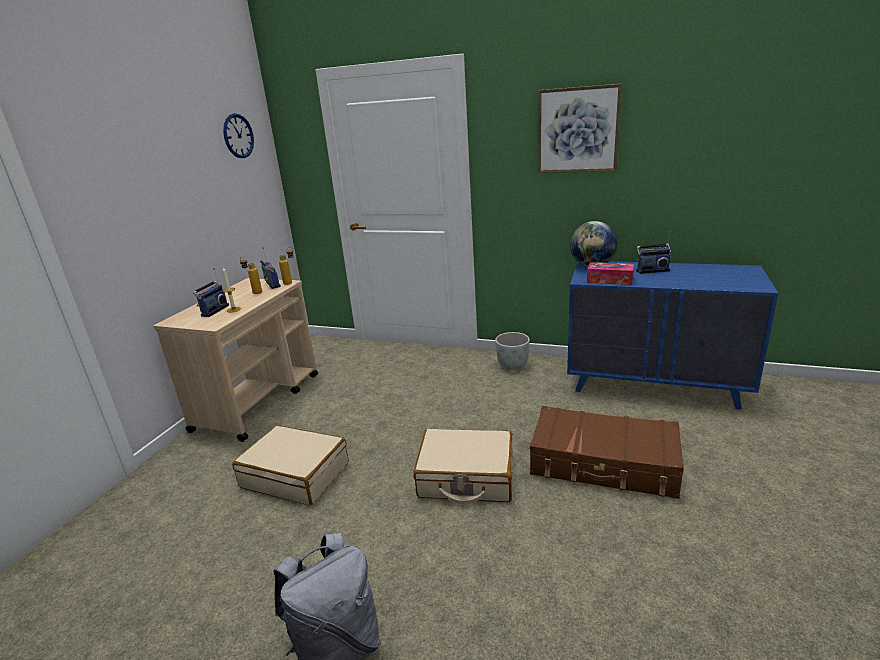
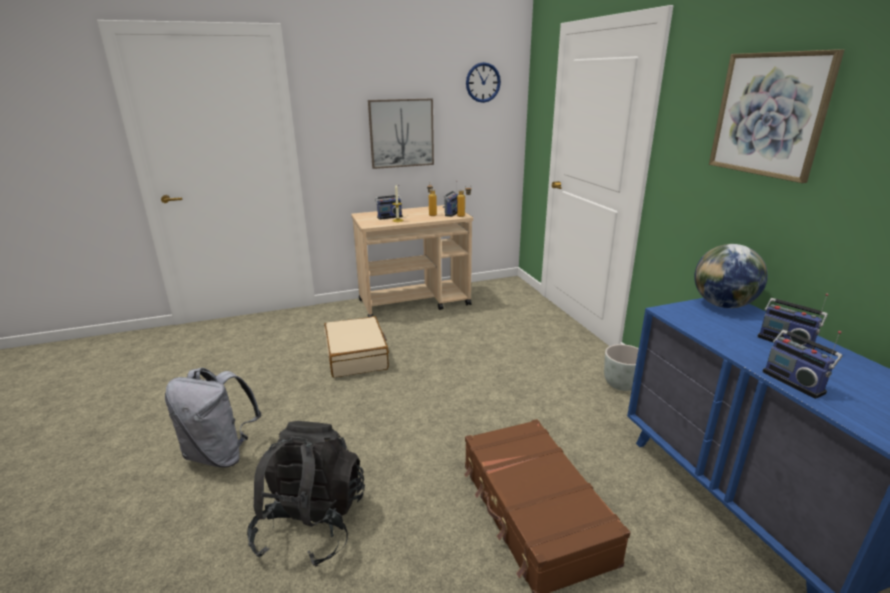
camera: 50 degrees right, 0 degrees up
beige suitcase [413,428,513,504] -> none
tissue box [587,262,634,285] -> none
none -> black backpack [247,421,365,567]
none -> picture [368,99,434,169]
none -> radio [762,330,843,399]

